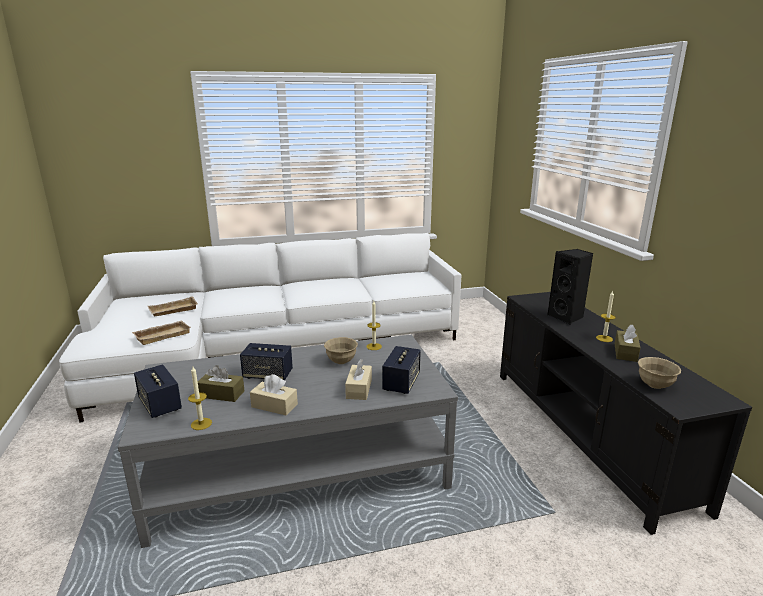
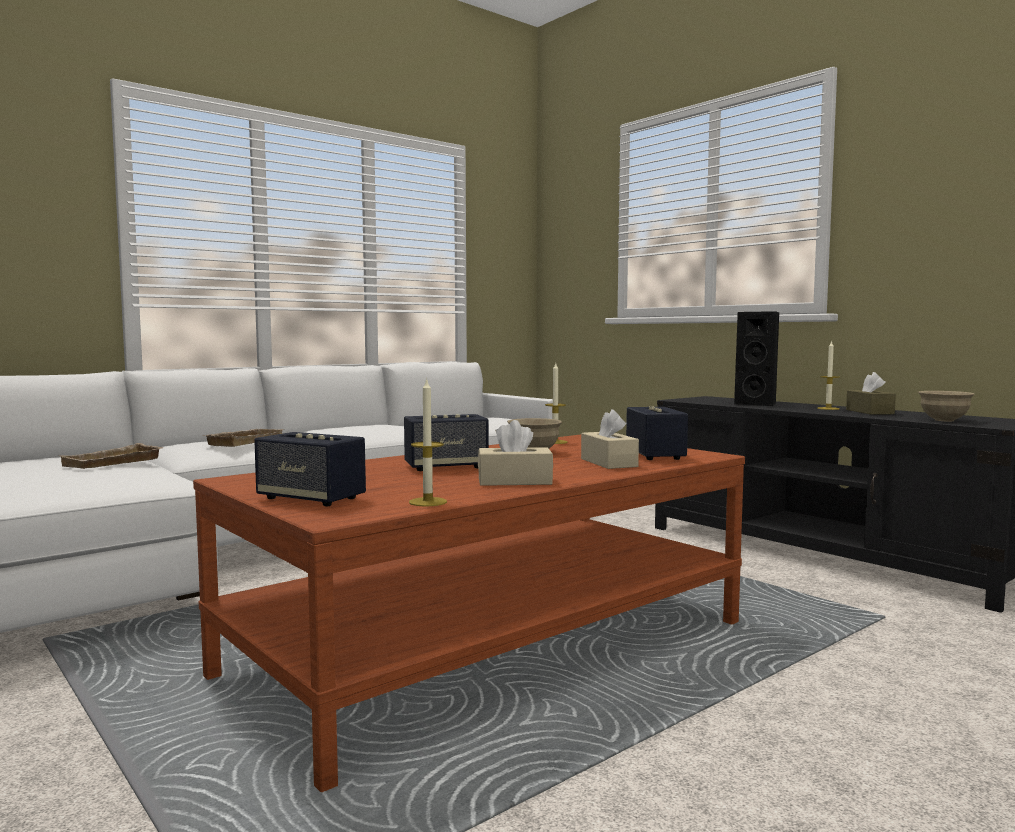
camera: 25 degrees left, 15 degrees down
grey coffee table [118,335,458,548] -> brown coffee table [193,434,745,792]
beige tray [132,321,191,345] -> beige tray moved to [204,429,285,447]
brown tissue box [198,365,244,402] -> none

